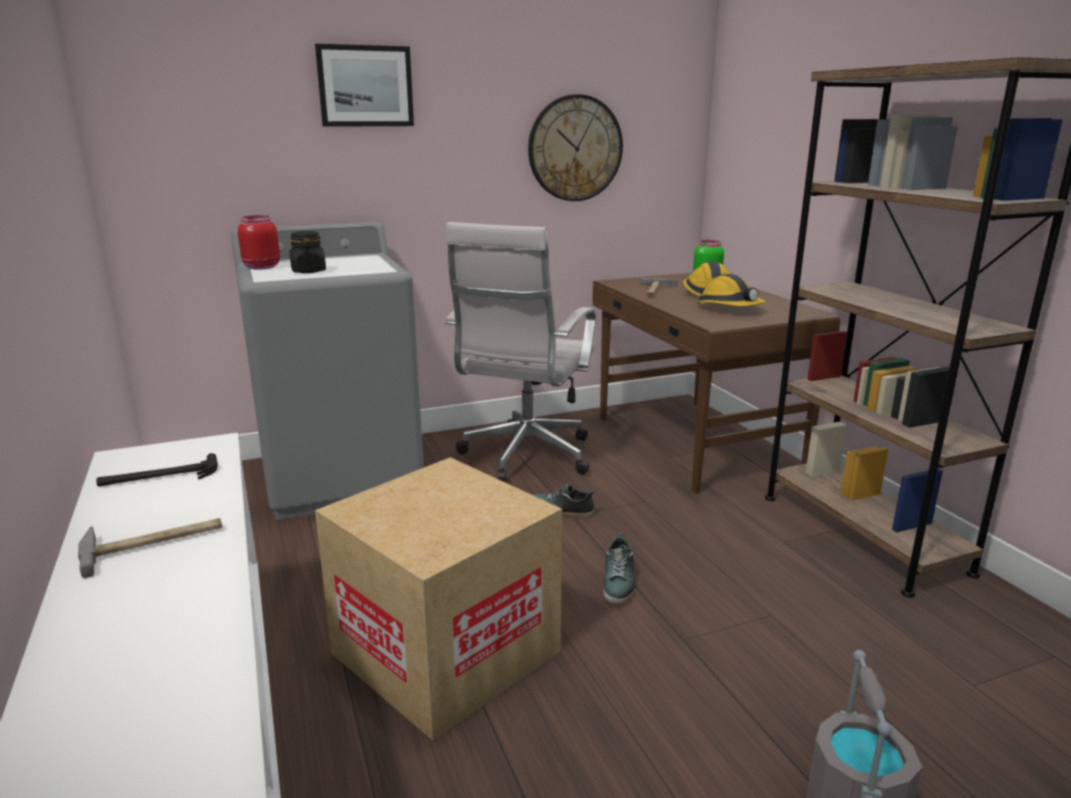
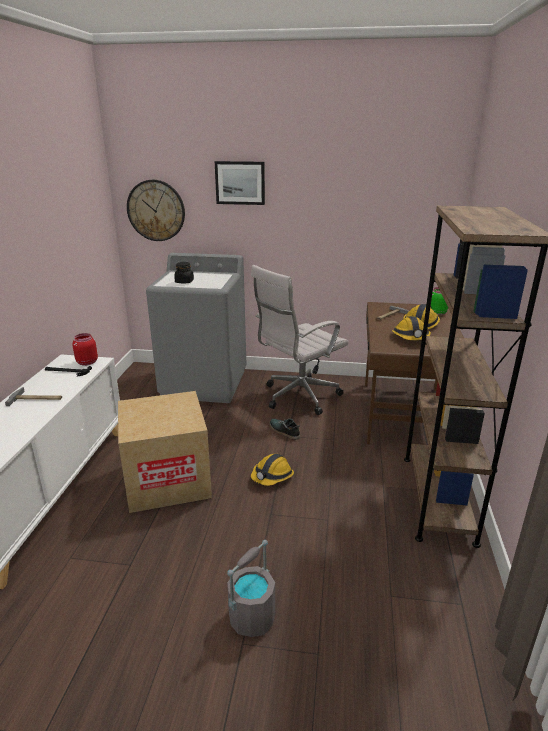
camera: 30 degrees right, 5 degrees up
red jar [238,215,280,270] -> red jar moved to [73,333,98,366]
wall clock [528,94,623,201] -> wall clock moved to [127,180,185,241]
shoe [604,533,635,604] -> hard hat [251,454,294,486]

